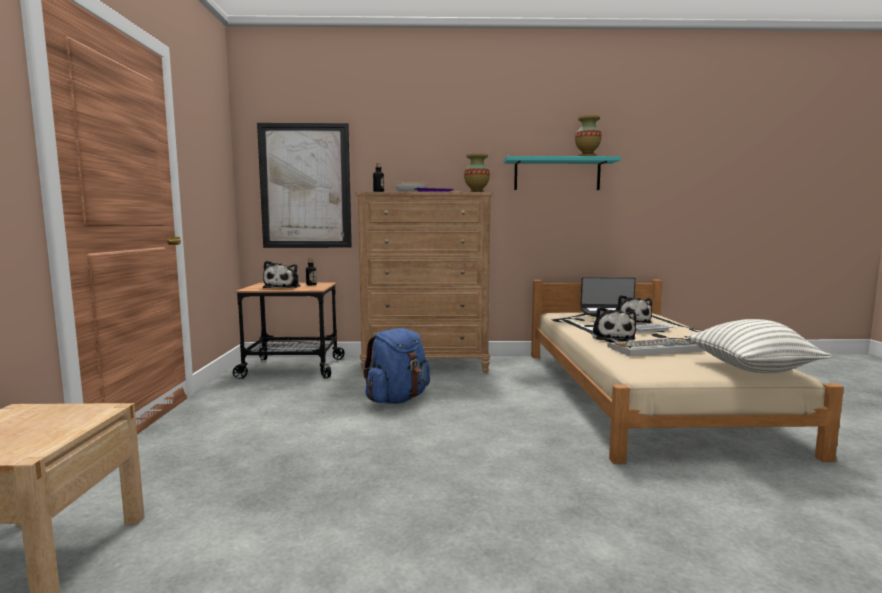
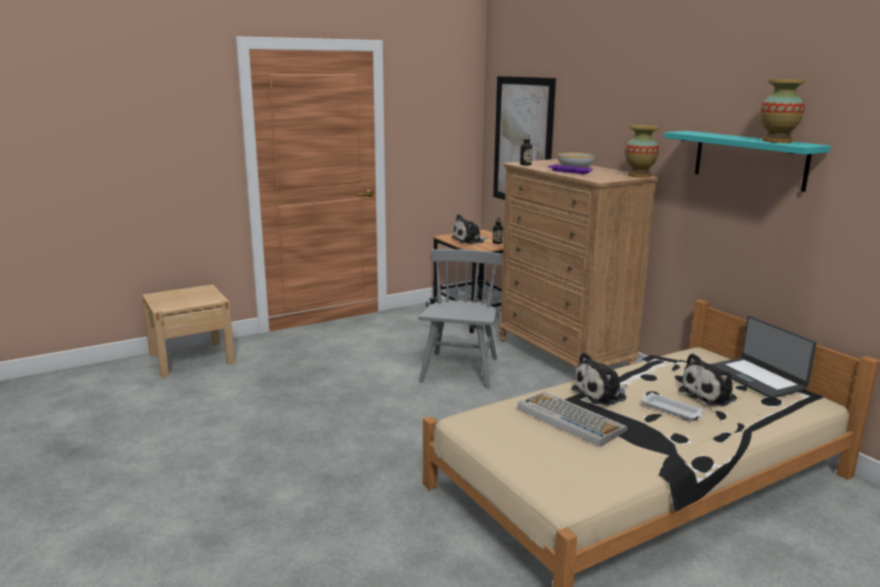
camera: 60 degrees right, 10 degrees up
blue backpack [363,328,430,404] -> grey chair [419,249,502,389]
pillow [687,319,832,373] -> none

